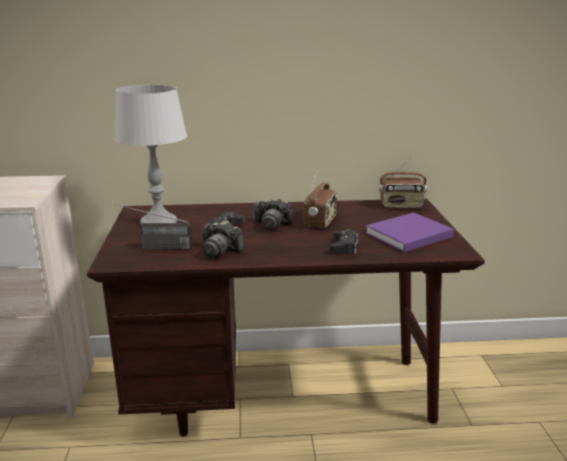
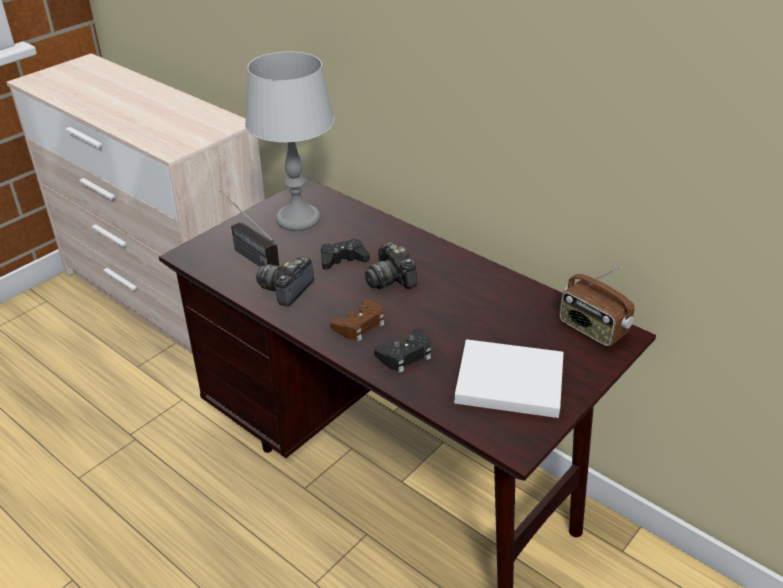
camera: 45 degrees right, 15 degrees up
camera [201,220,244,258] -> camera turned 45 degrees clockwise [256,257,314,306]
radio [304,169,338,228] -> none
purple book [365,212,454,252] -> white book [454,339,564,418]
none -> brown game controller [330,299,385,341]

